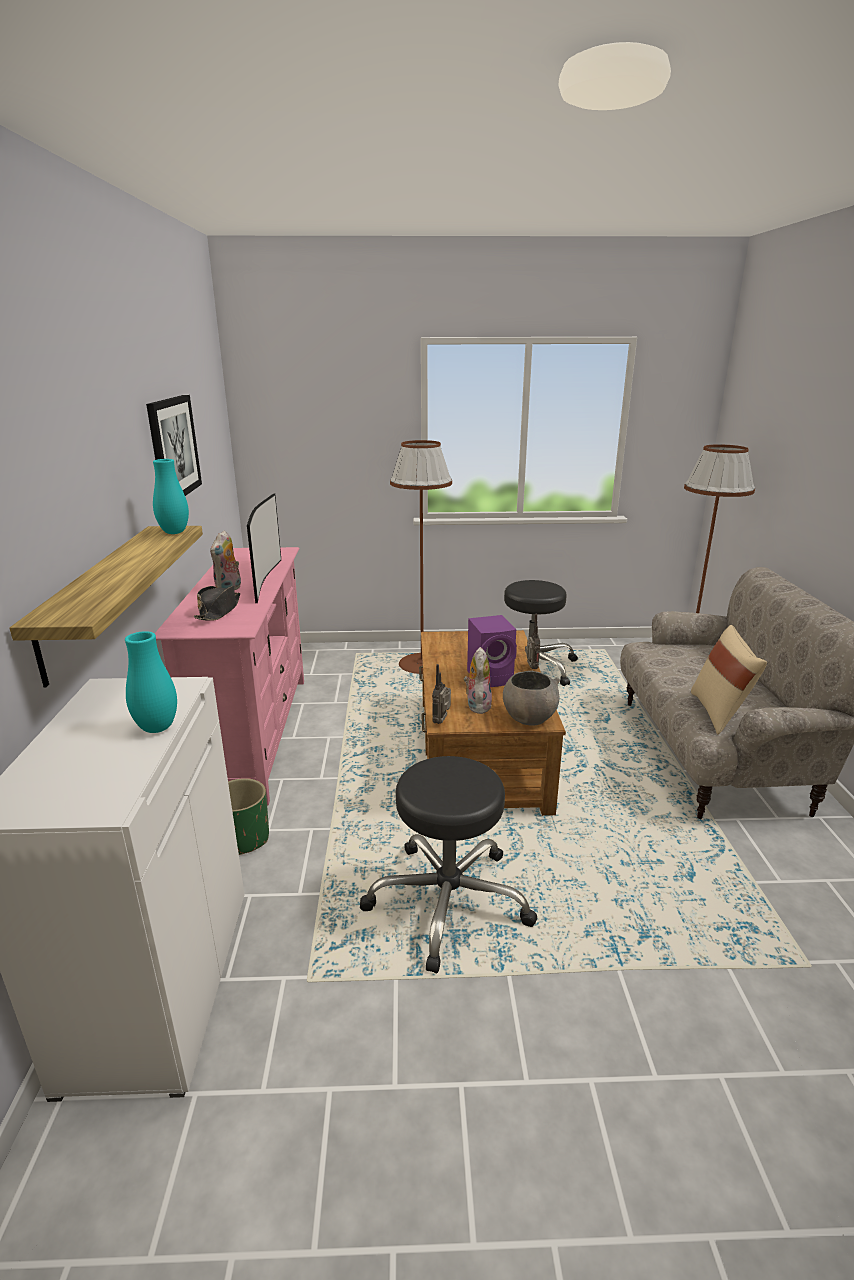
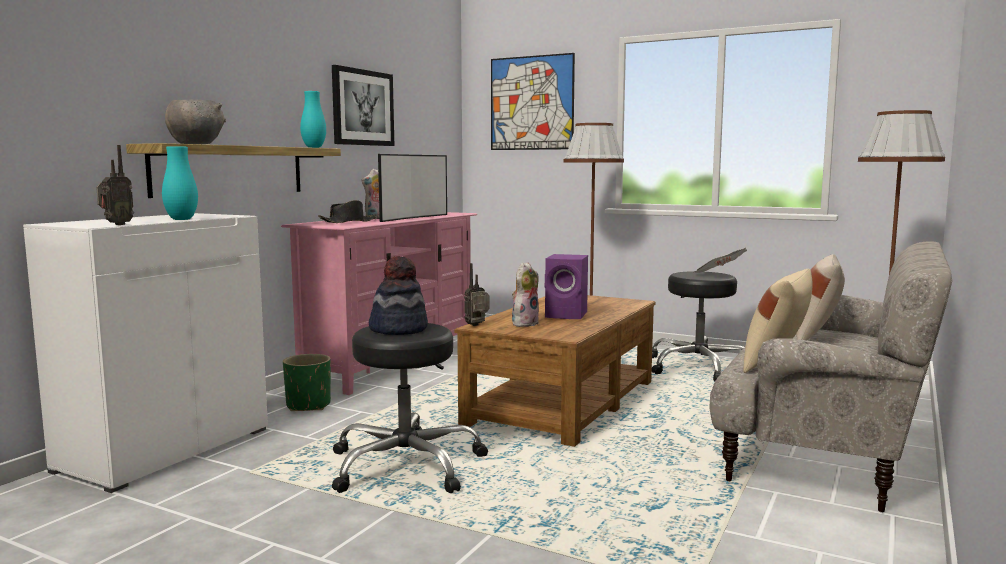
camera: 30 degrees right, 15 degrees down
grey bowl [503,671,560,726] -> grey bowl moved to [165,100,226,144]
radio [525,614,540,669] -> radio moved to [96,145,134,225]
none -> hat [369,256,428,335]
none -> picture [491,53,575,150]
none -> newspaper [693,248,747,273]
none -> beige pillow [796,254,845,340]

